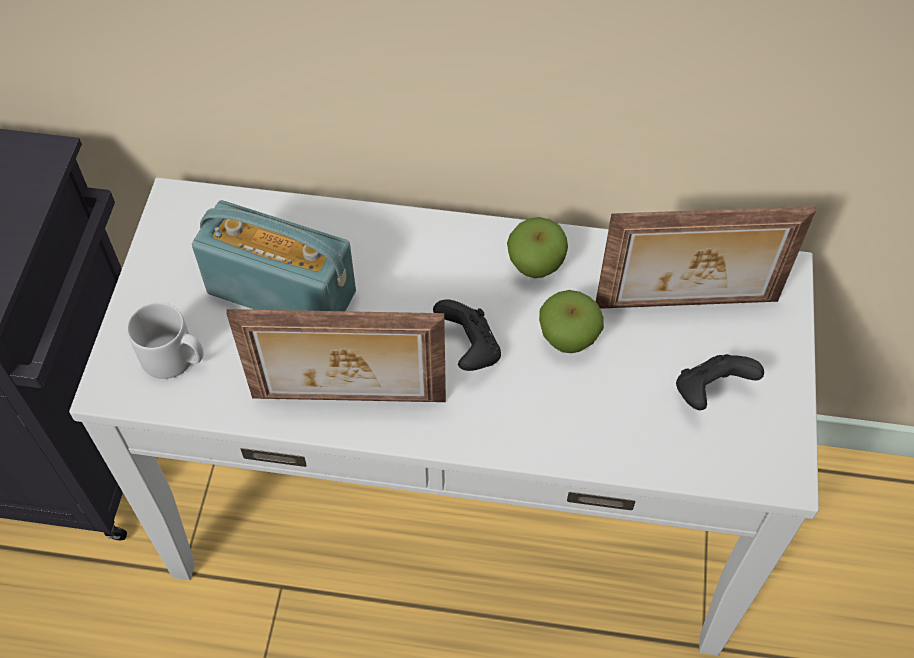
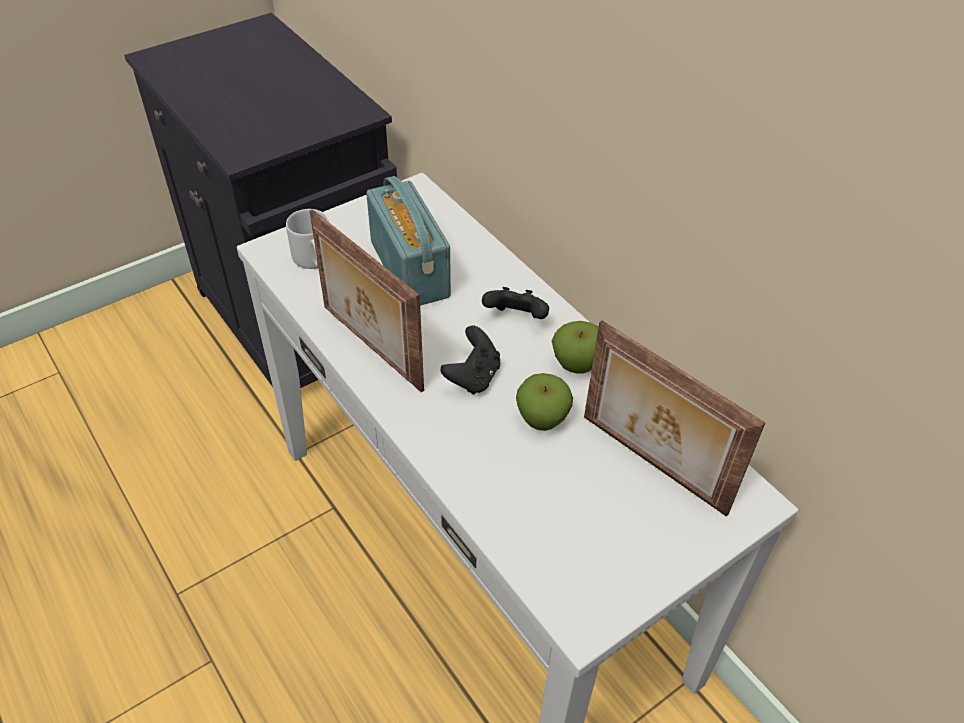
camera: 45 degrees right, 10 degrees down
black game controller [676,354,764,410] -> black game controller moved to [482,287,549,319]

